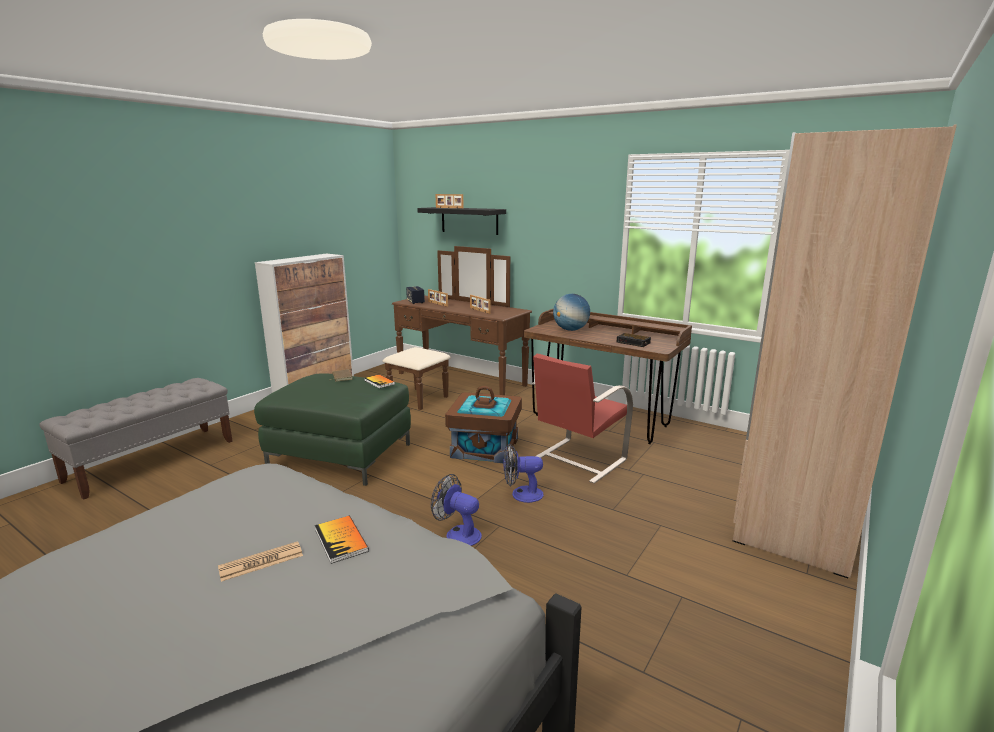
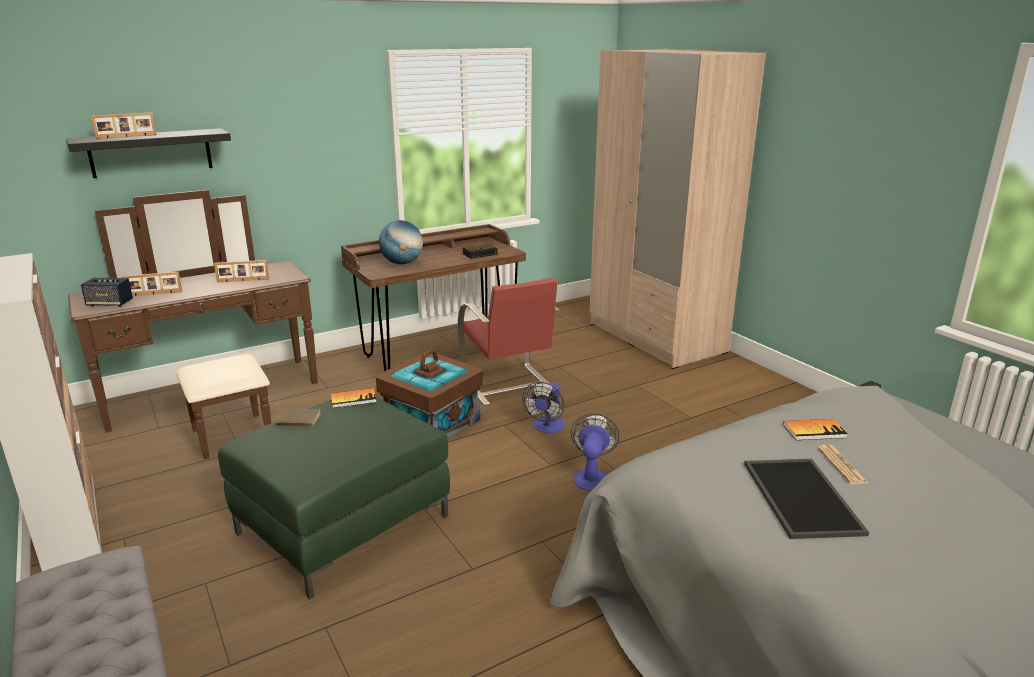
camera: 65 degrees left, 5 degrees up
fan [431,474,482,546] -> fan turned 135 degrees clockwise [571,413,619,491]
none -> tray [744,459,869,539]

